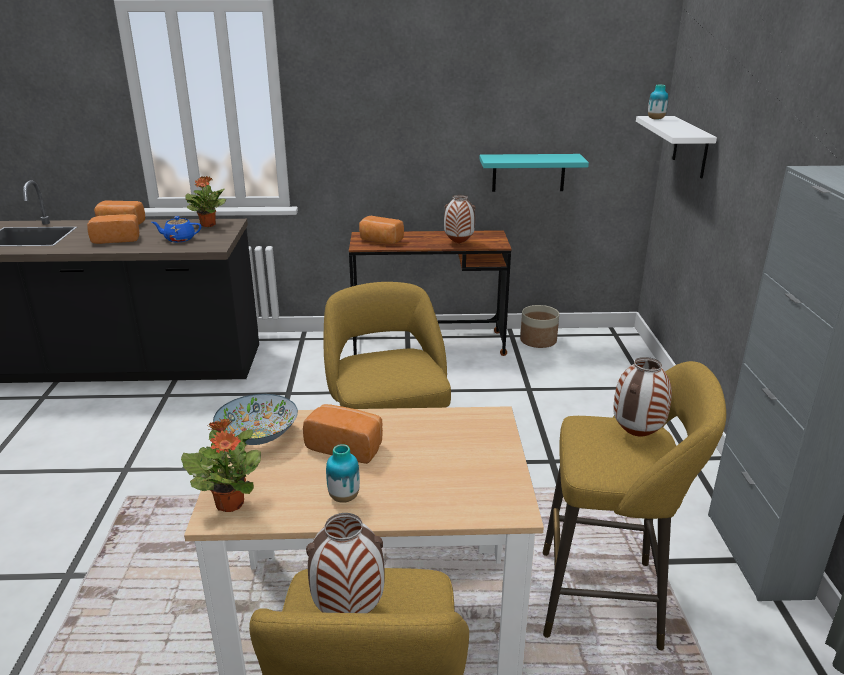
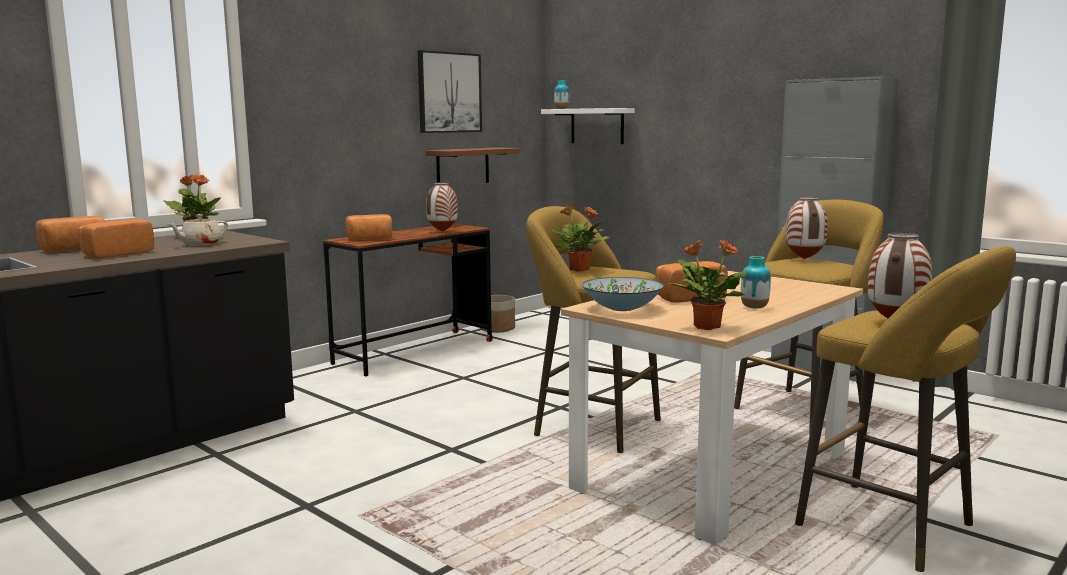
camera: 45 degrees left, 15 degrees down
blue teapot [151,216,201,242] -> beige teapot [168,214,228,246]
turquoise shelf [479,154,589,192] -> brown shelf [426,147,521,183]
none -> picture [418,50,482,133]
none -> potted plant [552,204,610,271]

